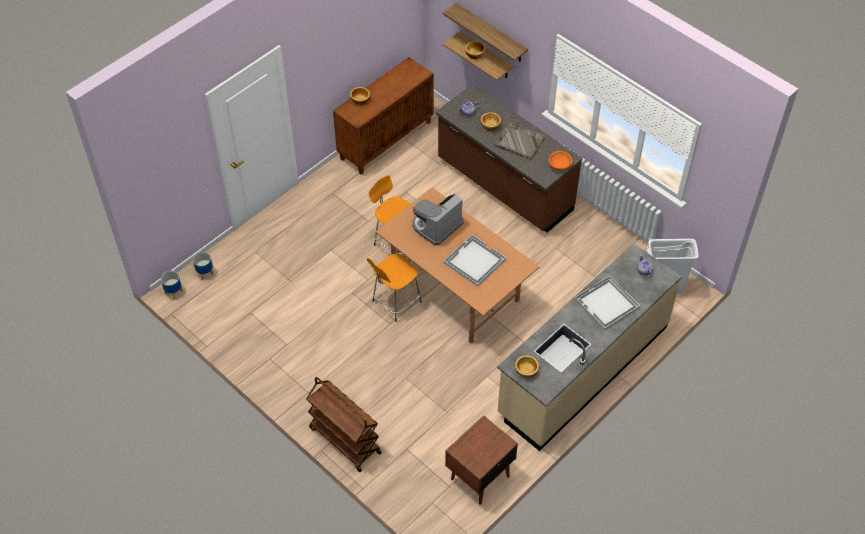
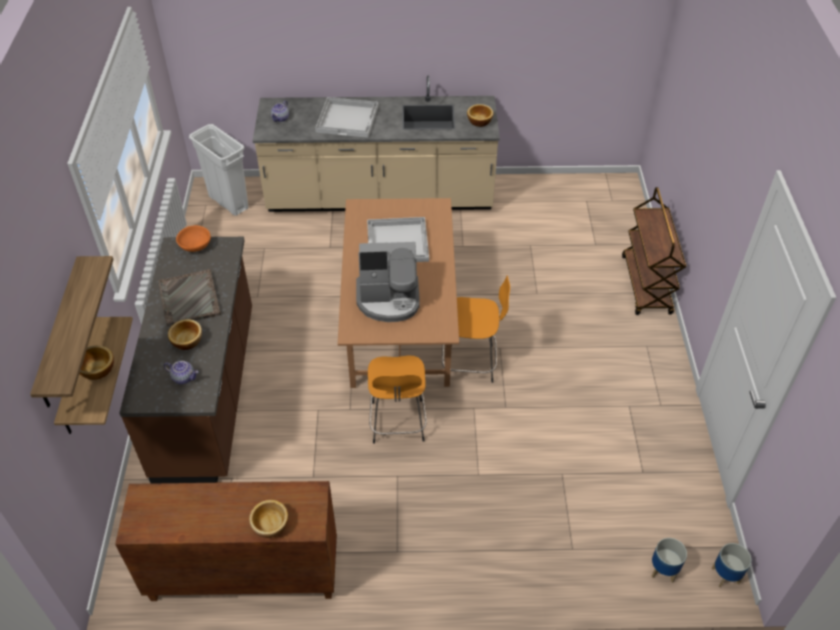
camera: 135 degrees left, 5 degrees down
brown nightstand [445,415,518,505] -> none

